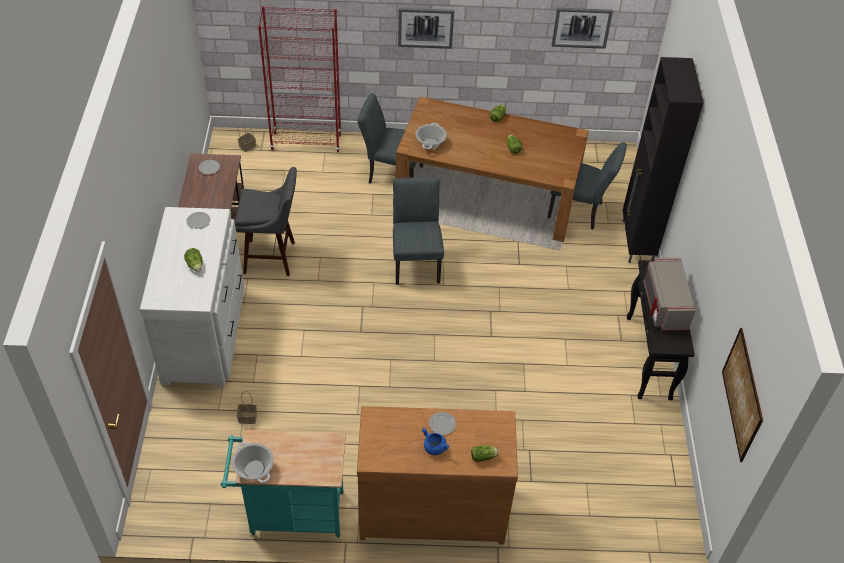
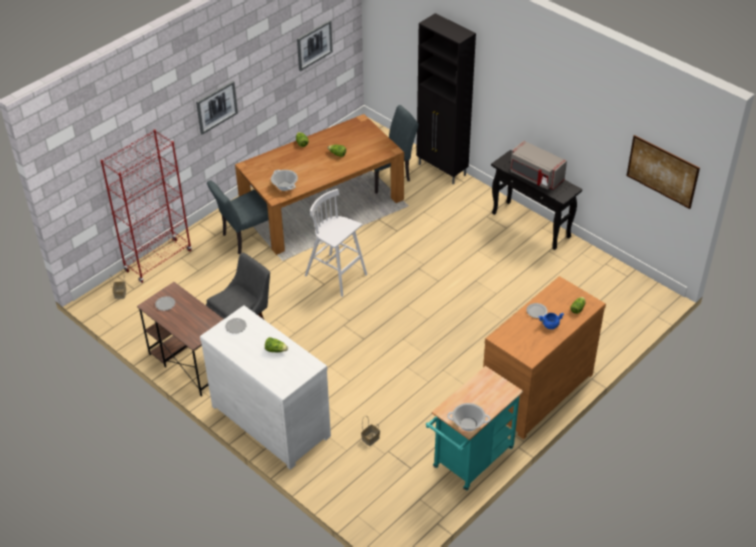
camera: 45 degrees left, 5 degrees down
grey chair [393,177,444,285] -> white stool [305,189,367,297]

